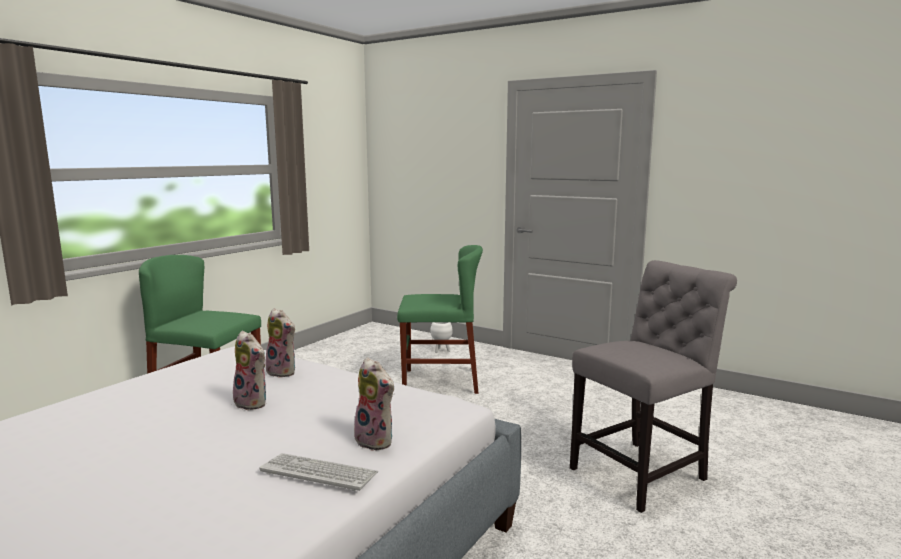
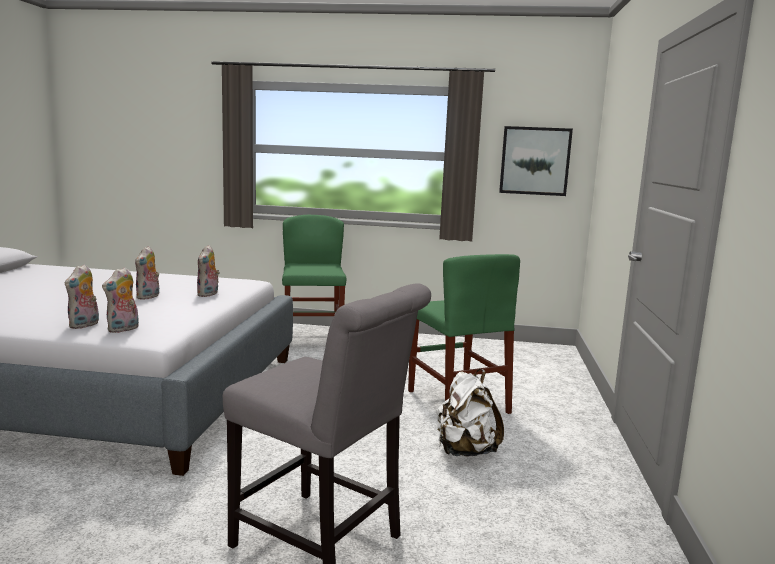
camera: 65 degrees right, 0 degrees up
keyboard [259,453,378,491] -> none
white planter [430,322,453,353] -> none
none -> plush toy [102,267,139,333]
none -> white backpack [437,369,504,456]
none -> picture [499,126,573,196]

